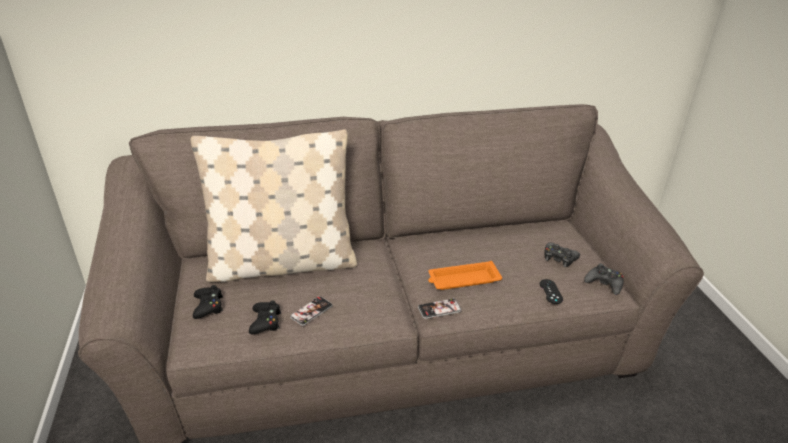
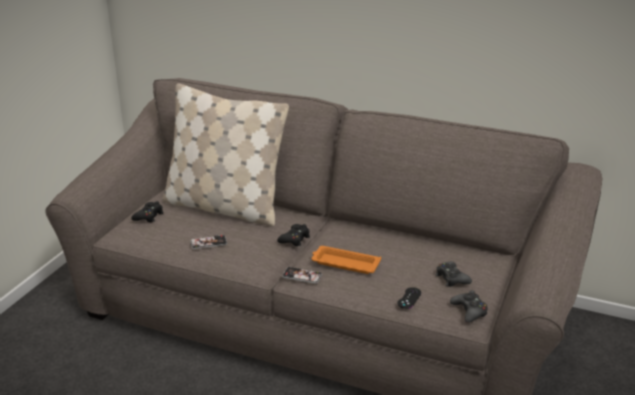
camera: 35 degrees right, 5 degrees down
black game controller [249,300,281,334] -> black game controller moved to [277,224,310,246]

